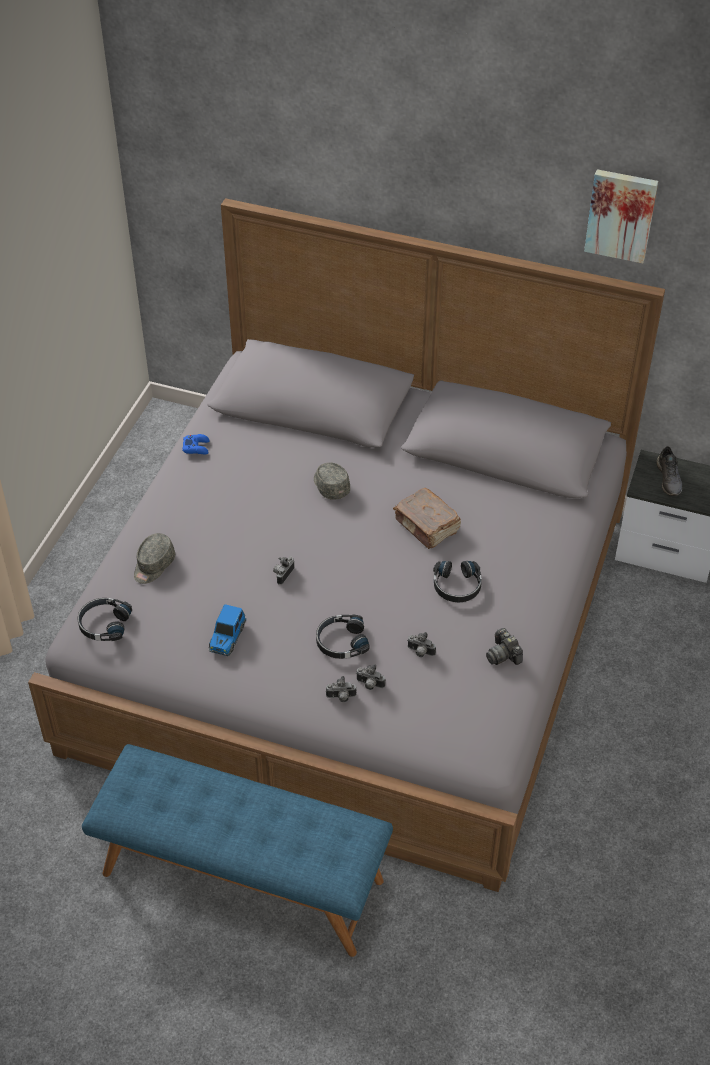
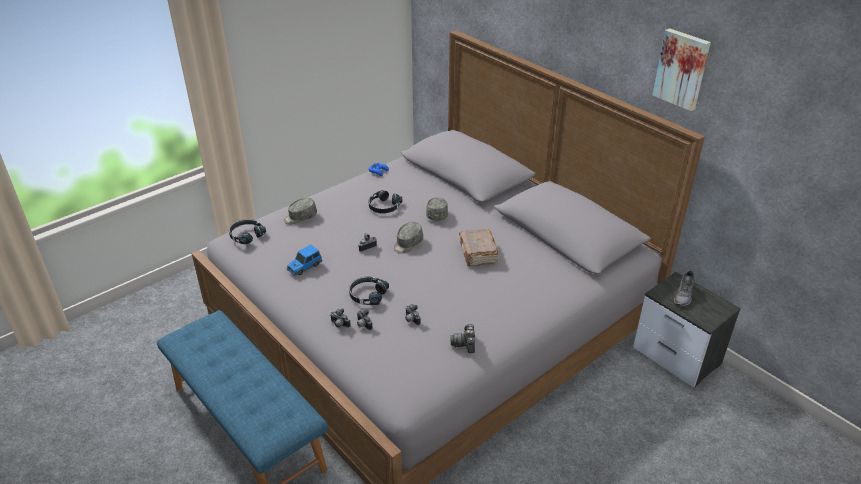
camera: 30 degrees right, 10 degrees down
black headphones [433,561,482,602] -> black headphones moved to [369,190,403,213]
none -> grey cap [394,222,423,254]

